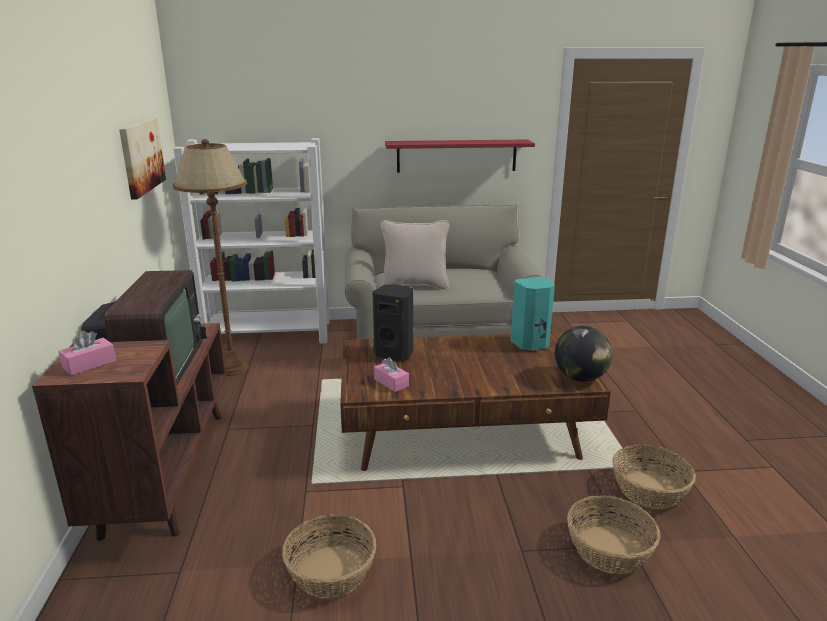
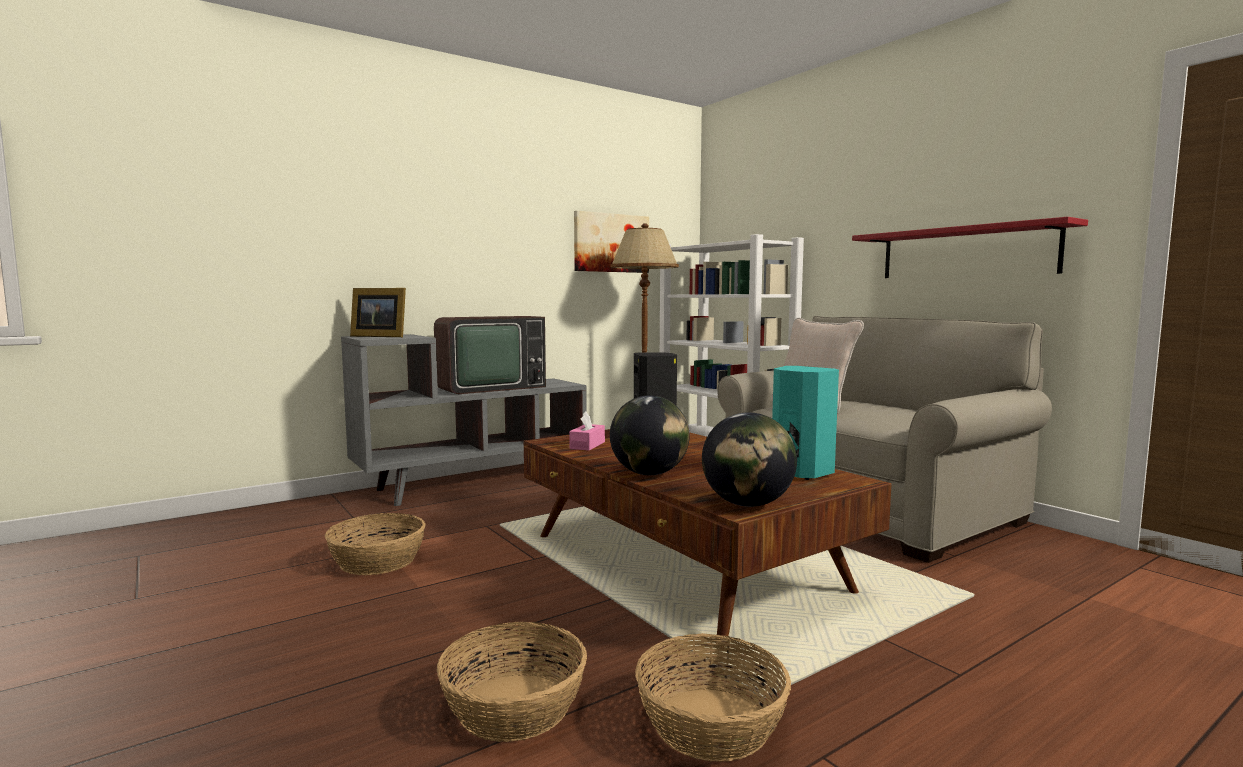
camera: 60 degrees right, 15 degrees down
brown tv stand [32,323,226,541] -> grey tv stand [341,334,587,506]
pink tissue box [58,331,116,376] -> picture frame [350,288,406,337]
none -> globe [610,395,690,475]

